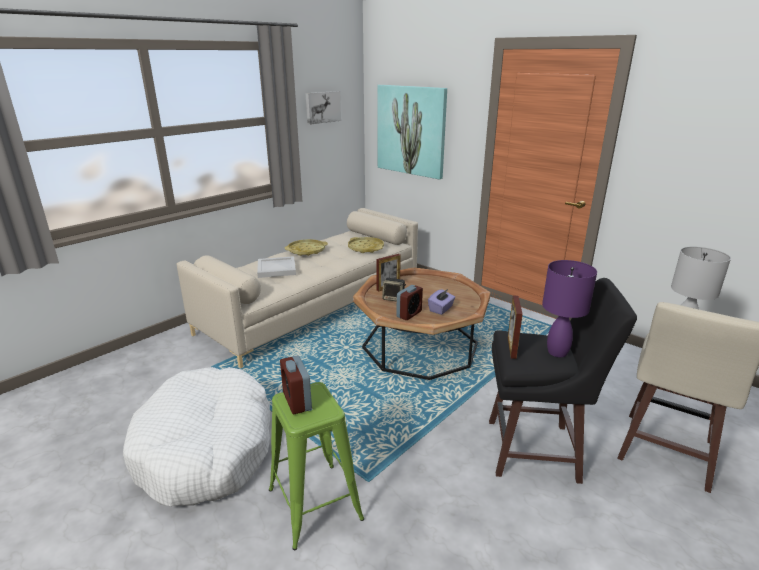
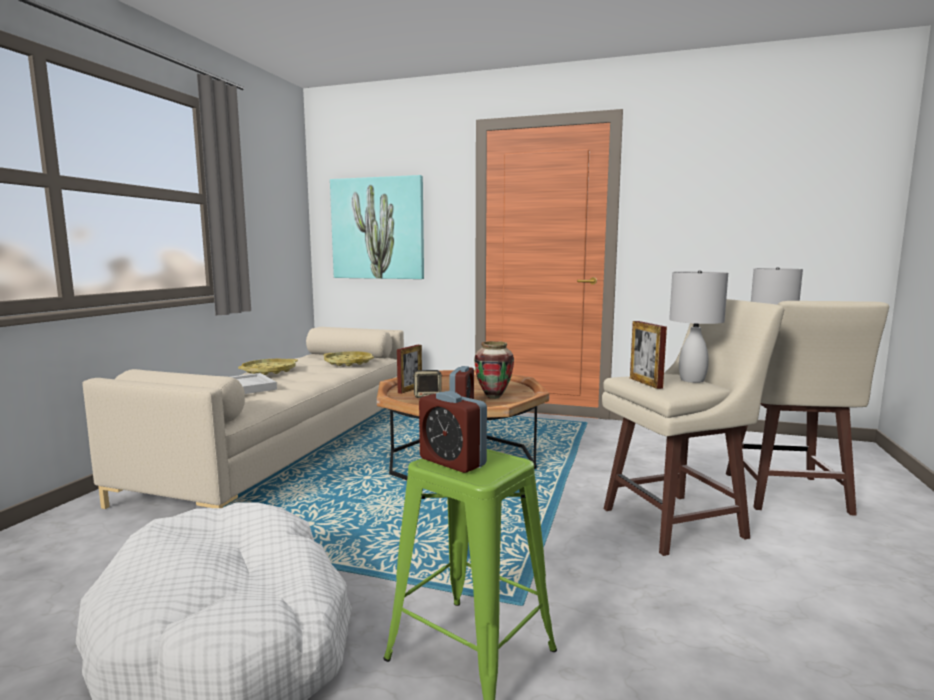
camera: 25 degrees left, 15 degrees down
picture [306,91,341,125] -> none
purple tissue box [428,289,455,315] -> vase [474,341,514,399]
black stool [489,278,637,484] -> beige stool [602,299,784,556]
purple table lamp [542,260,597,357] -> white table lamp [669,270,728,383]

